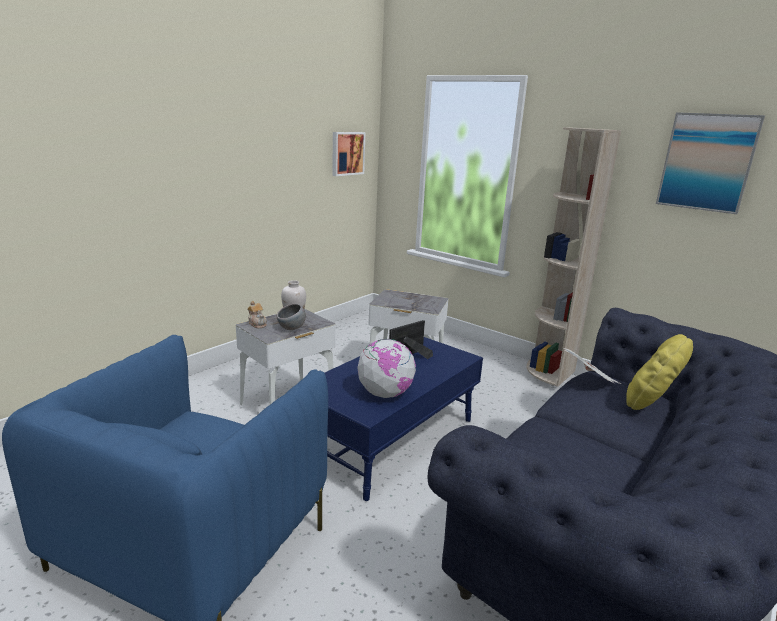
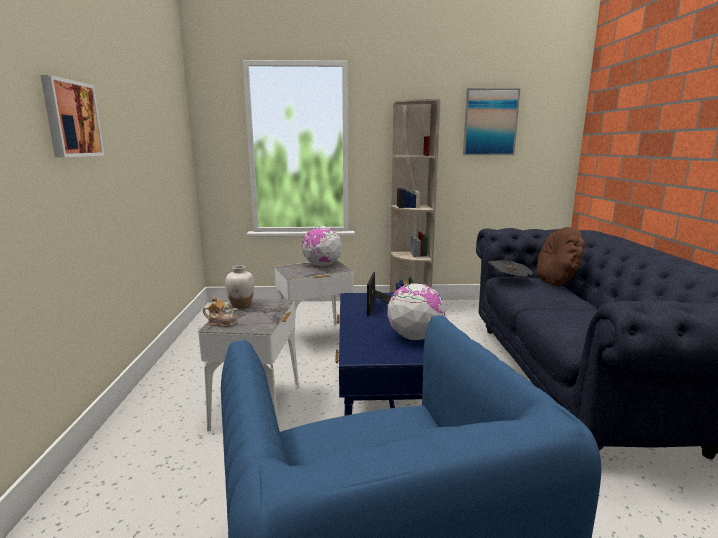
camera: 40 degrees left, 5 degrees down
grey bowl [277,304,306,330] -> none
picture [332,132,365,176] -> picture moved to [40,75,105,157]
yellow pillow [626,334,693,410] -> brown pillow [537,227,585,287]
none -> globe [302,226,342,266]

